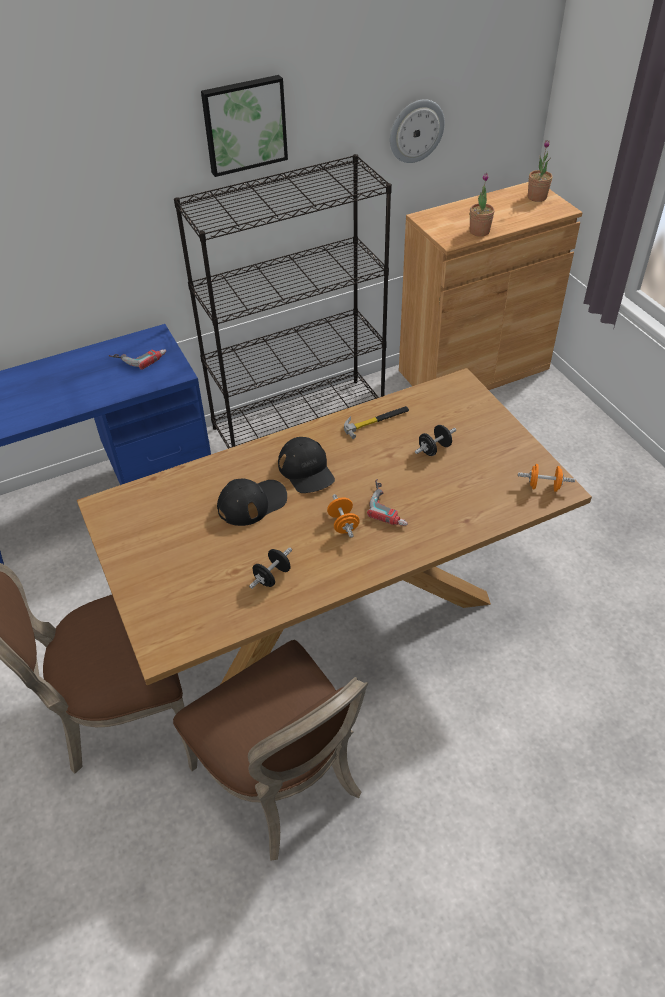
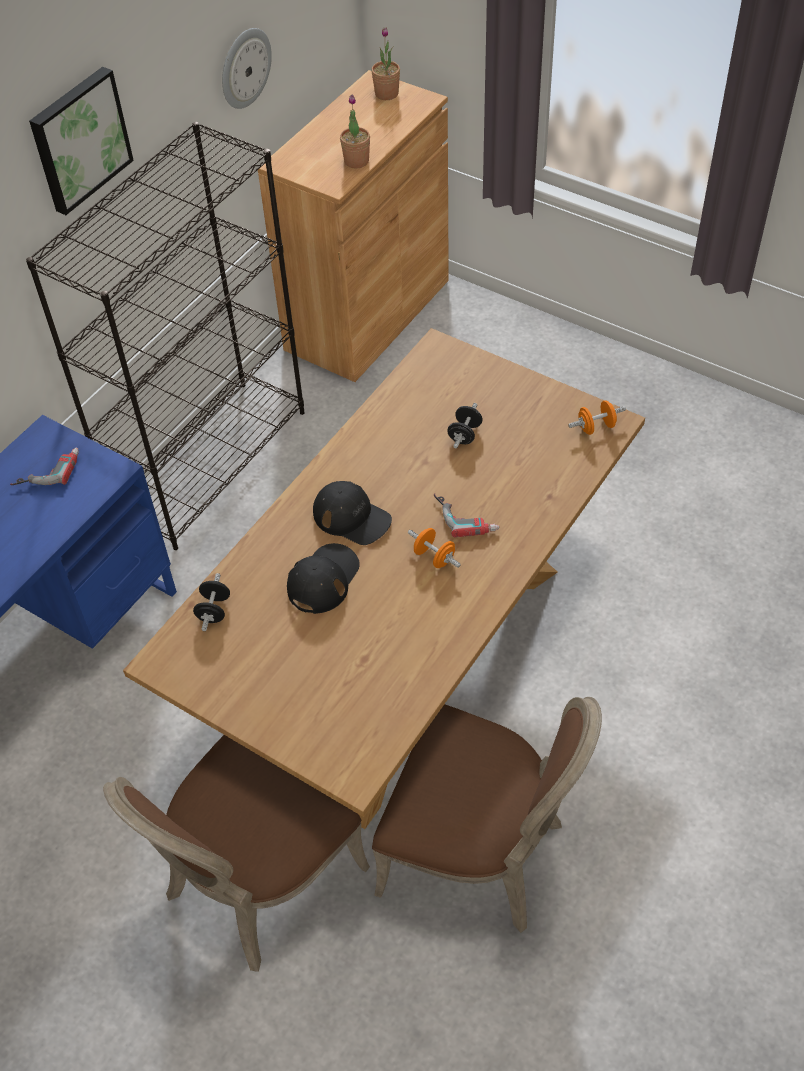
camera: 30 degrees left, 5 degrees up
black dumbbell [249,547,292,589] -> black dumbbell moved to [193,573,230,631]
hammer [344,406,409,439] -> none

